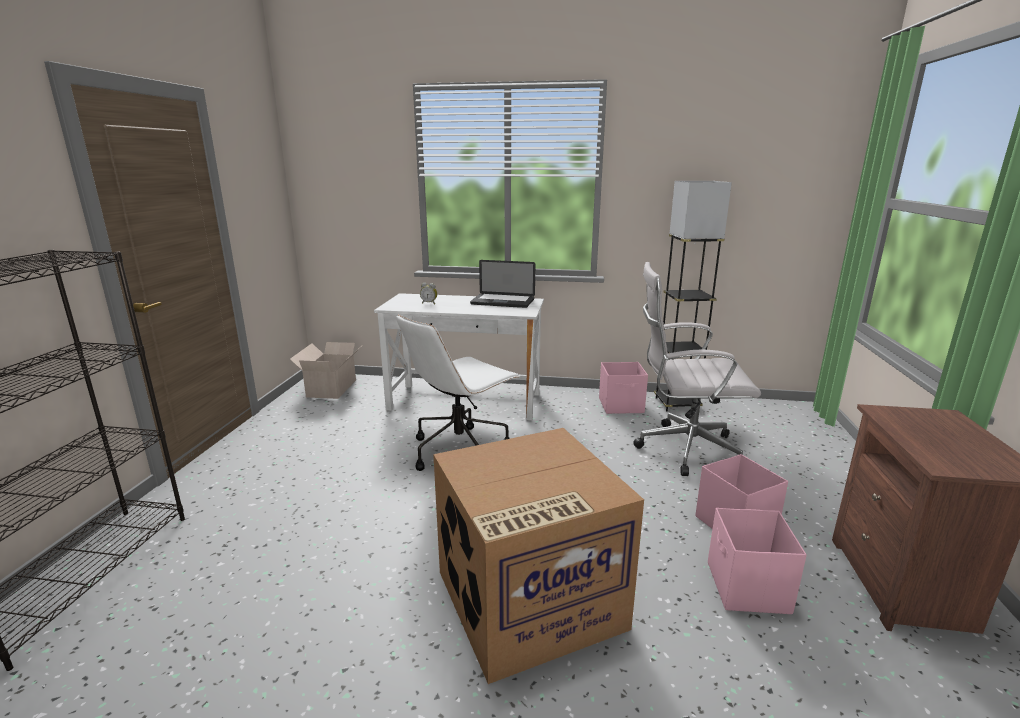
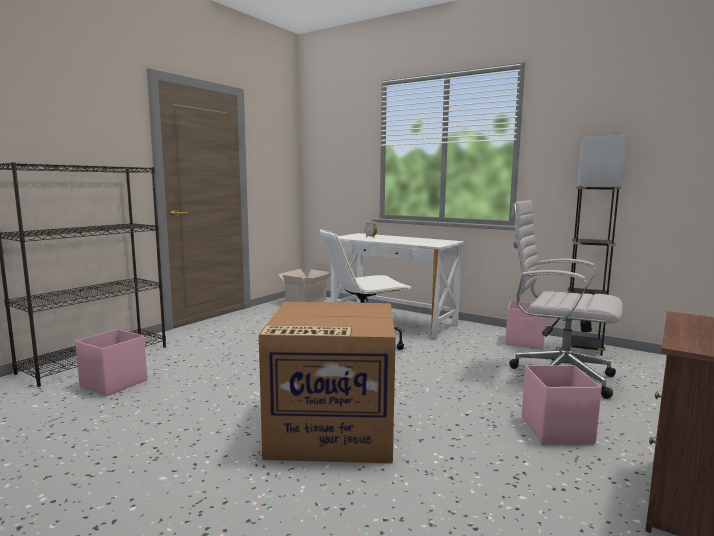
camera: 25 degrees right, 10 degrees down
laptop [470,260,535,308] -> none
pink storage box [708,508,807,614] -> pink storage box moved to [75,329,147,396]

